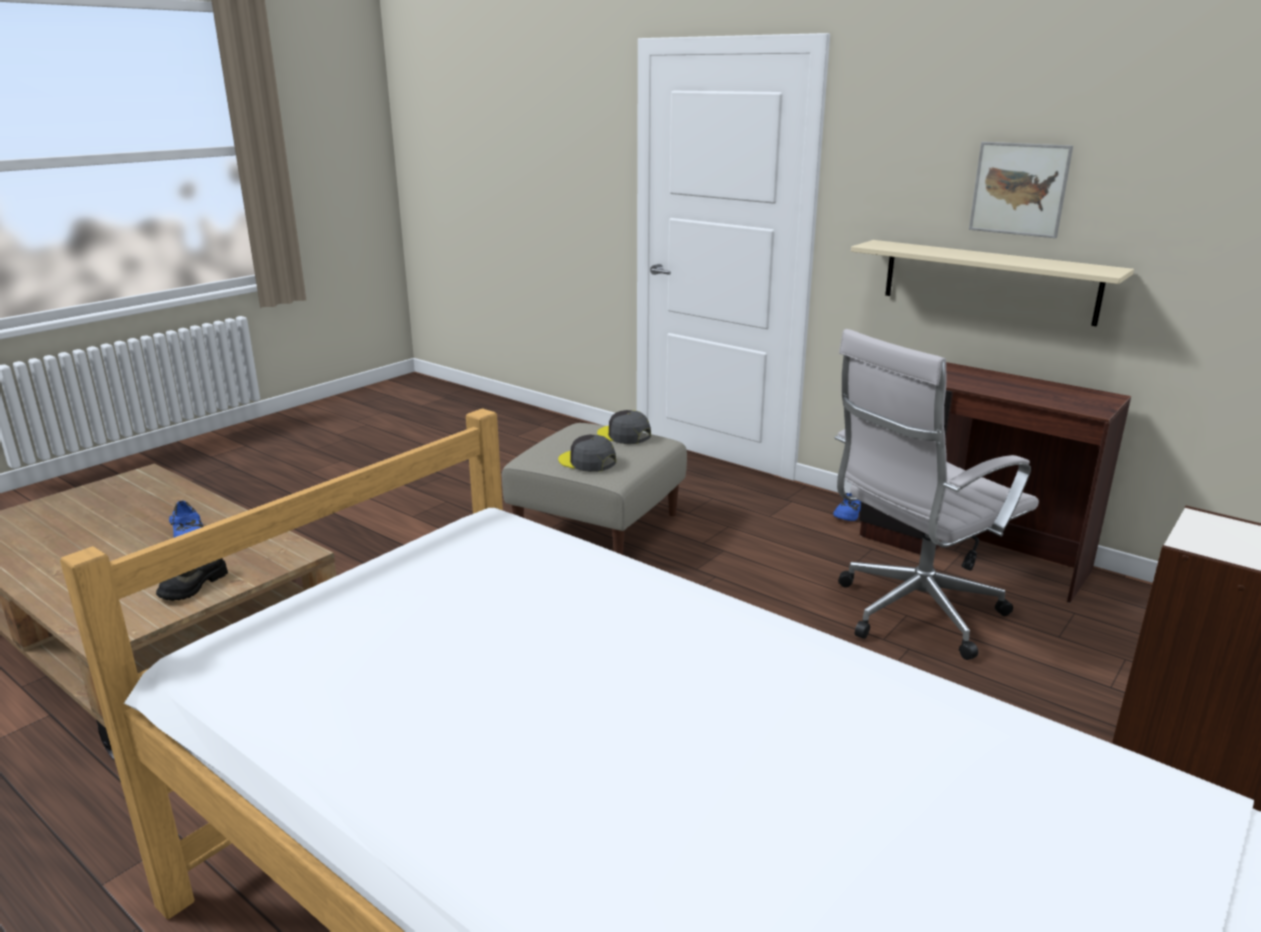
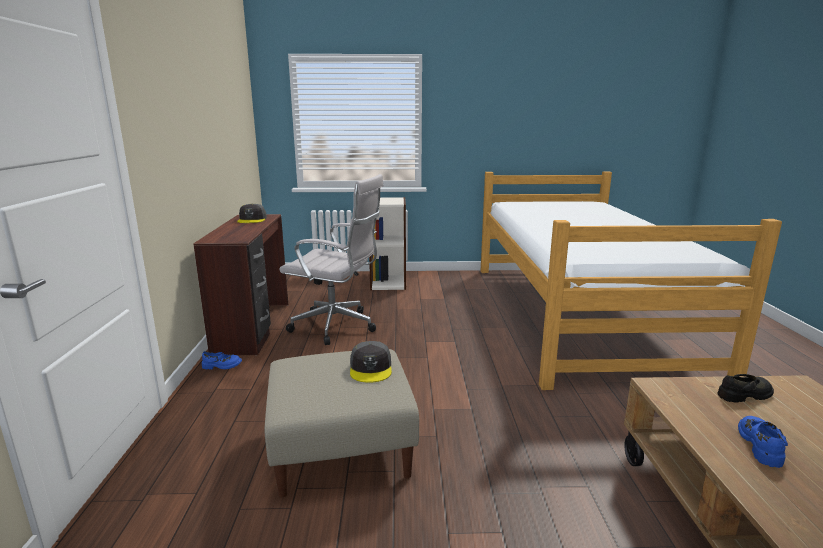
camera: 130 degrees left, 5 degrees down
grey cap [597,410,651,444] -> grey cap moved to [237,204,267,223]
beige shelf [851,240,1134,326] -> none
picture [969,142,1073,238] -> none

